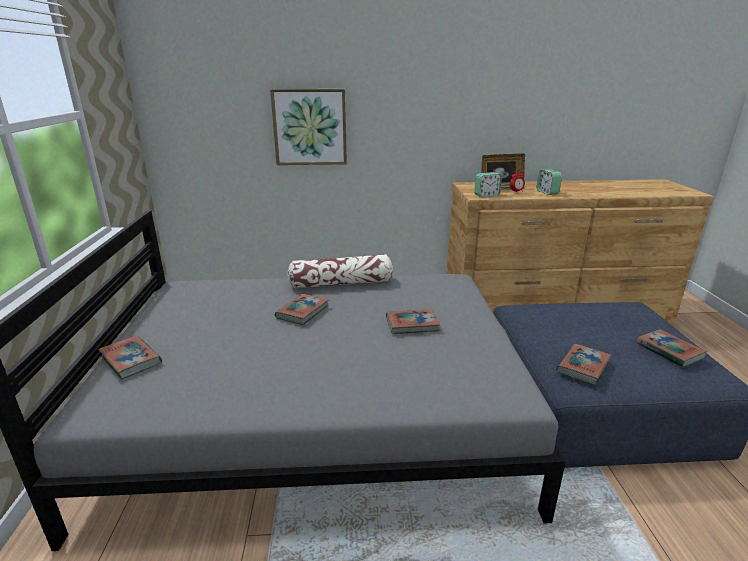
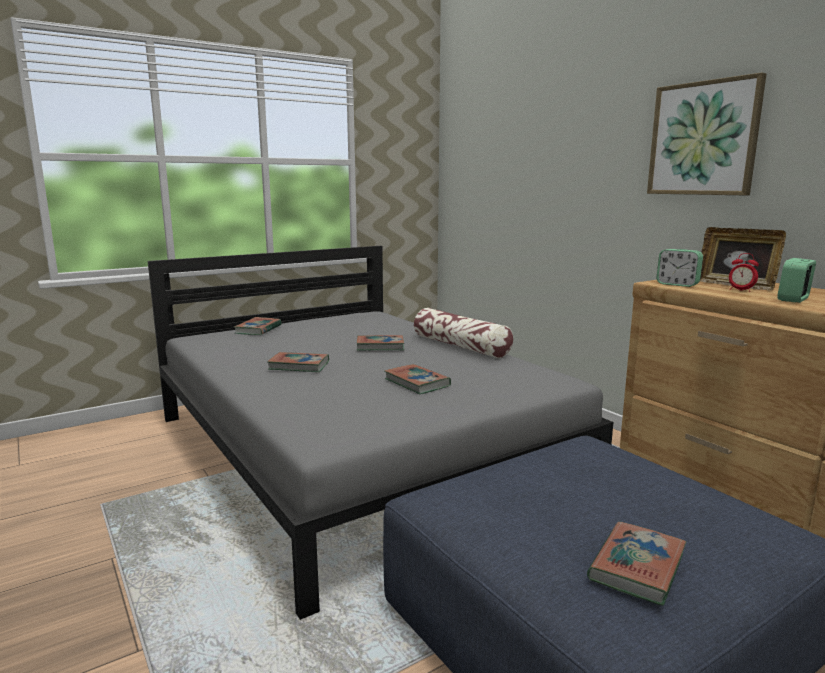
camera: 60 degrees right, 10 degrees down
picture [270,89,347,165] -> picture moved to [647,72,767,195]
book [556,344,611,385] -> book moved to [267,352,329,372]

